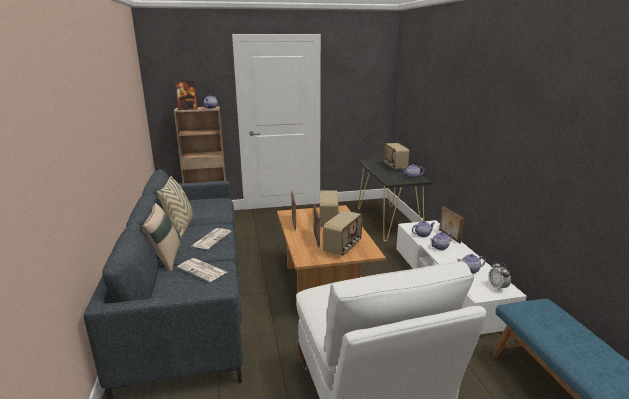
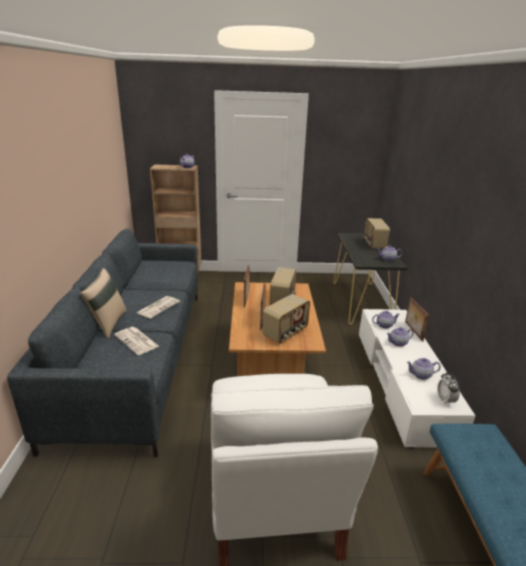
camera: 10 degrees right, 5 degrees up
beige pillow [157,176,193,238] -> none
picture frame [175,81,198,110] -> none

